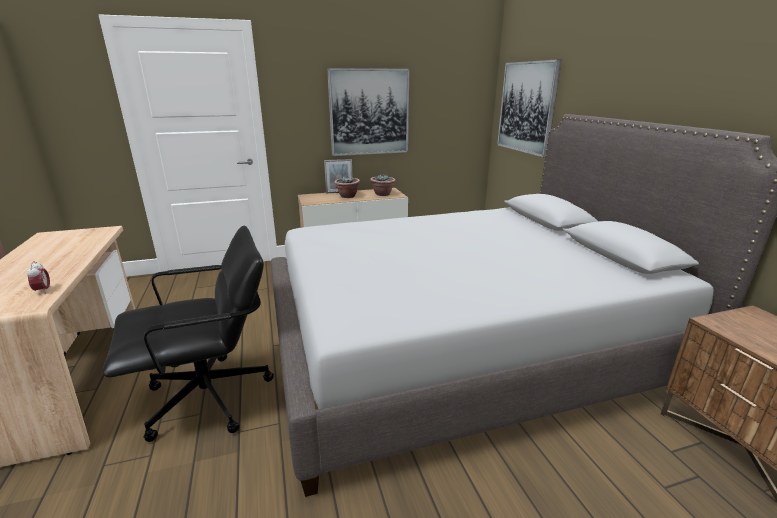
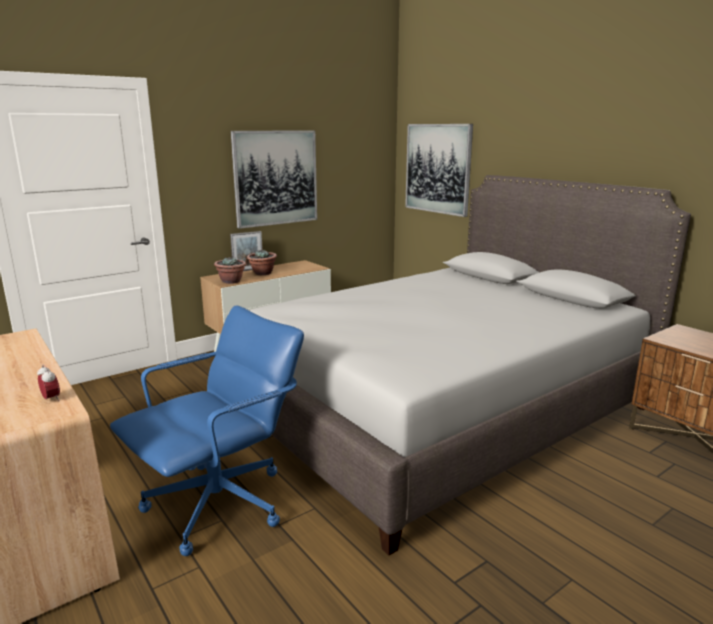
camera: 20 degrees left, 5 degrees down
black office chair [103,226,274,442] -> blue office chair [110,305,304,556]
potted plant [370,175,396,196] -> potted plant moved to [214,257,246,284]

